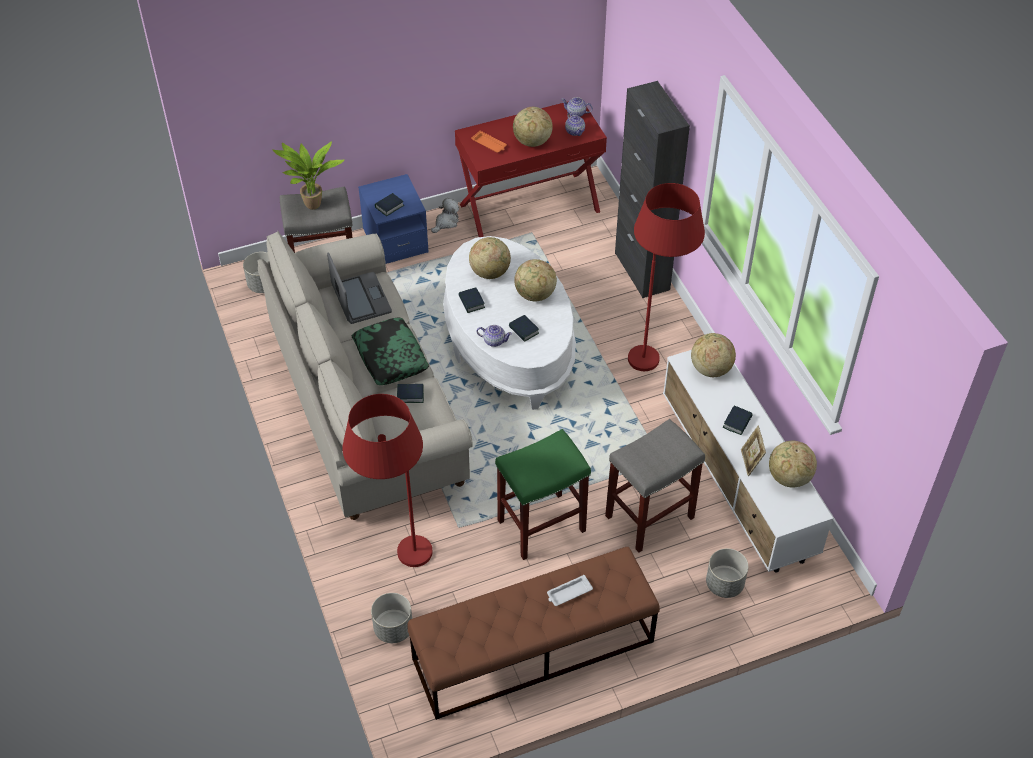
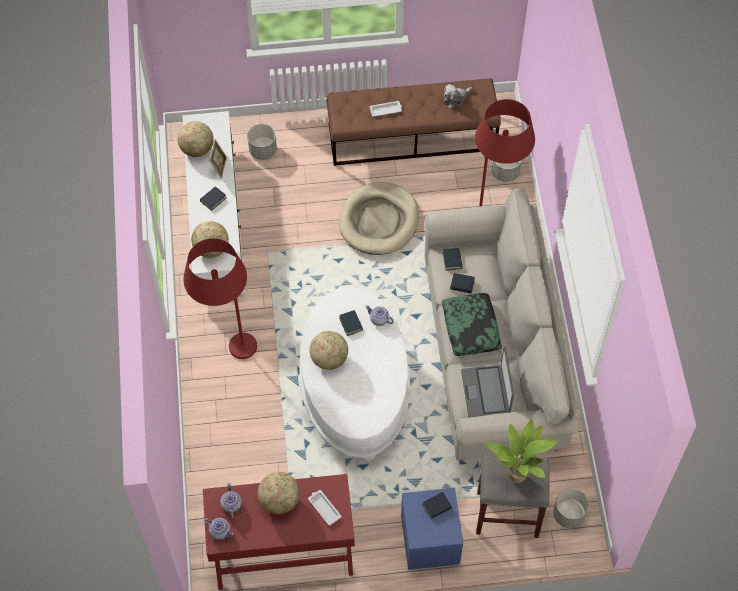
camera: 165 degrees left, 10 degrees up
plush toy [431,198,459,233] -> plush toy moved to [444,84,473,109]
book [458,288,485,313] -> book moved to [443,248,463,271]
globe [469,237,511,279] -> none
orange tray [471,131,507,153] -> white tray [308,490,342,526]
green stool [495,429,591,560] -> beige dog bed [339,182,419,255]
grey stool [605,419,705,552] -> none
black cabinet [615,81,690,298] -> none

